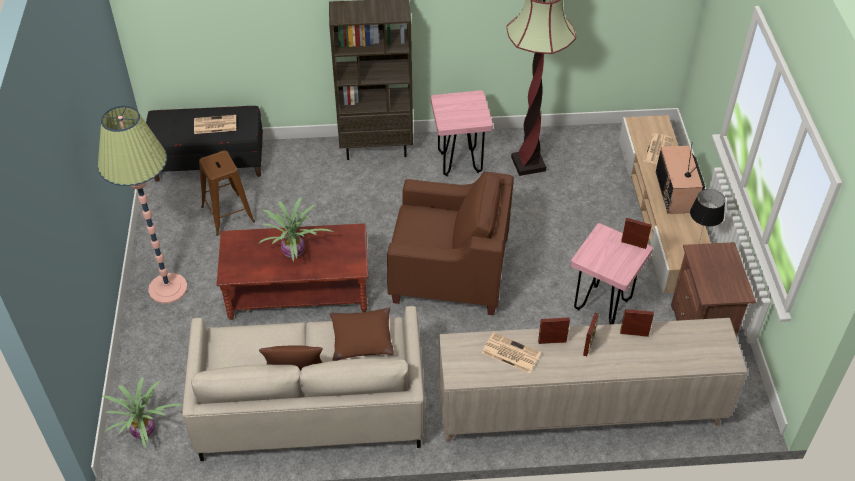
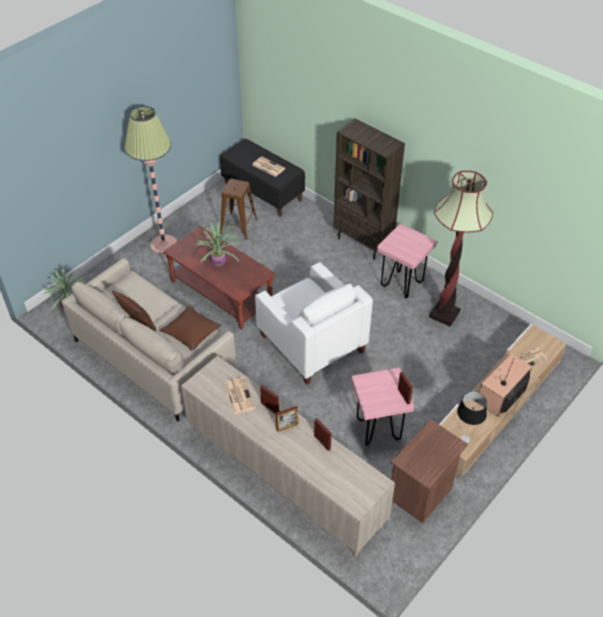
camera: 45 degrees right, 0 degrees up
brown armchair [387,172,514,315] -> white armchair [255,262,373,385]

